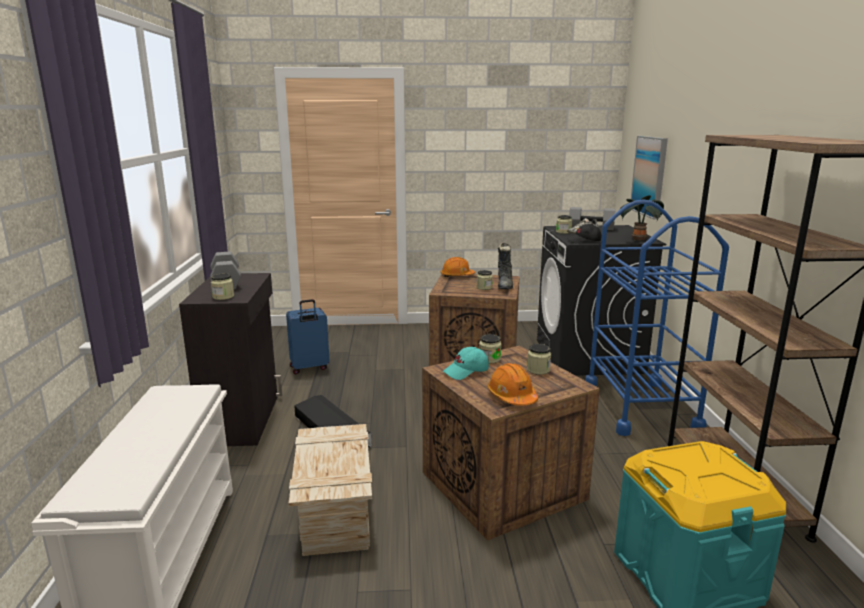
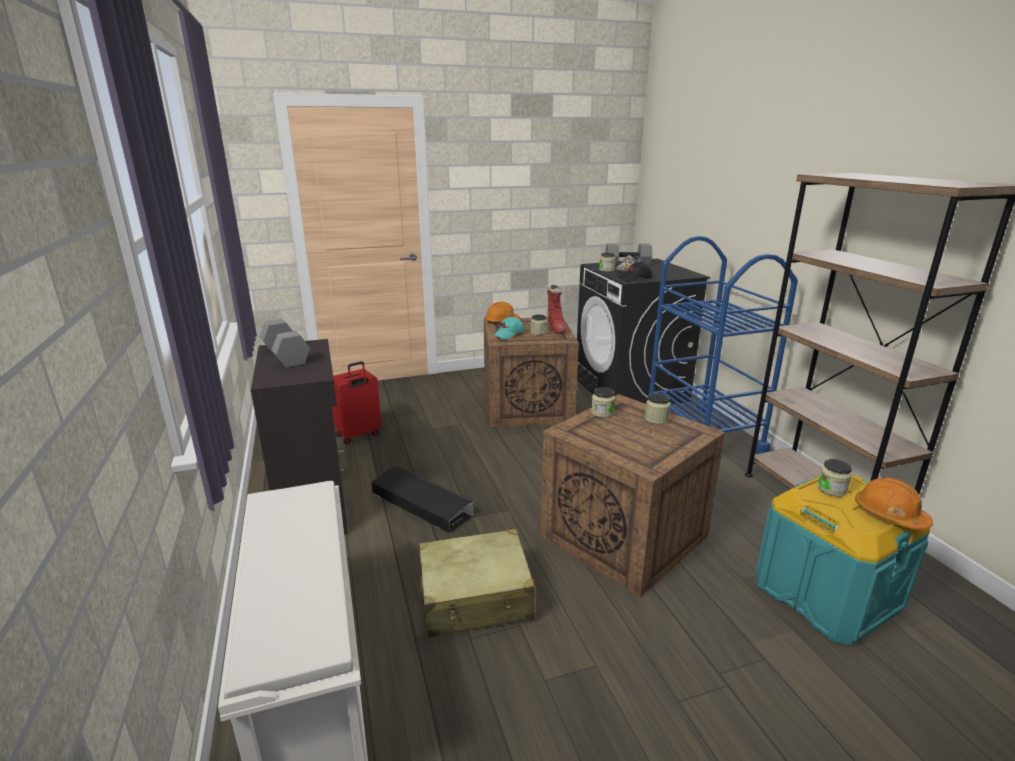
camera: 15 degrees left, 5 degrees up
jar [211,273,234,300] -> jar moved to [817,459,852,497]
blue suitcase [286,299,330,374] -> red suitcase [332,361,382,445]
crate [289,424,372,556] -> beige suitcase [419,529,537,637]
turquoise cap [443,347,489,380] -> turquoise cap moved to [493,317,524,339]
orange hard hat [488,363,538,405] -> orange hard hat moved to [855,477,933,530]
black boot [498,243,513,289] -> red boot [547,285,567,333]
potted plant [620,195,664,241] -> none
picture [631,136,668,219] -> none

